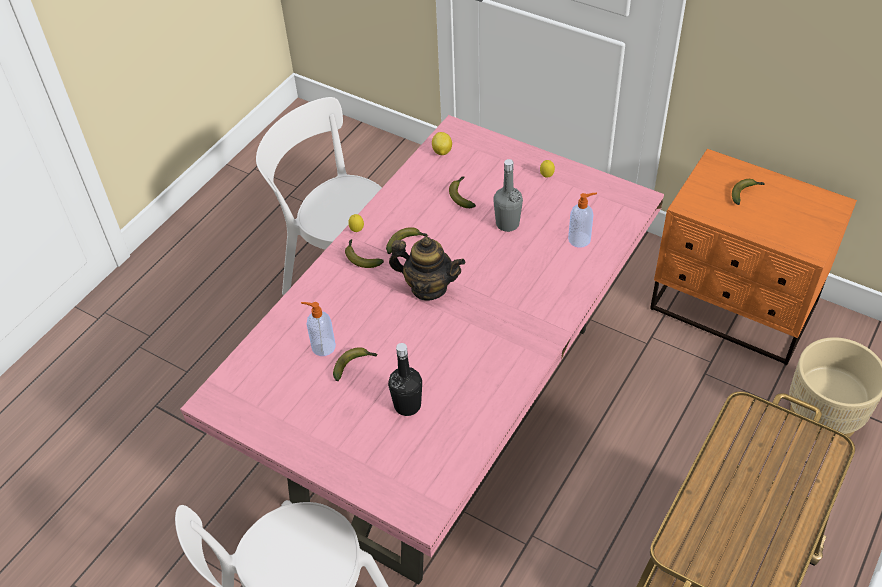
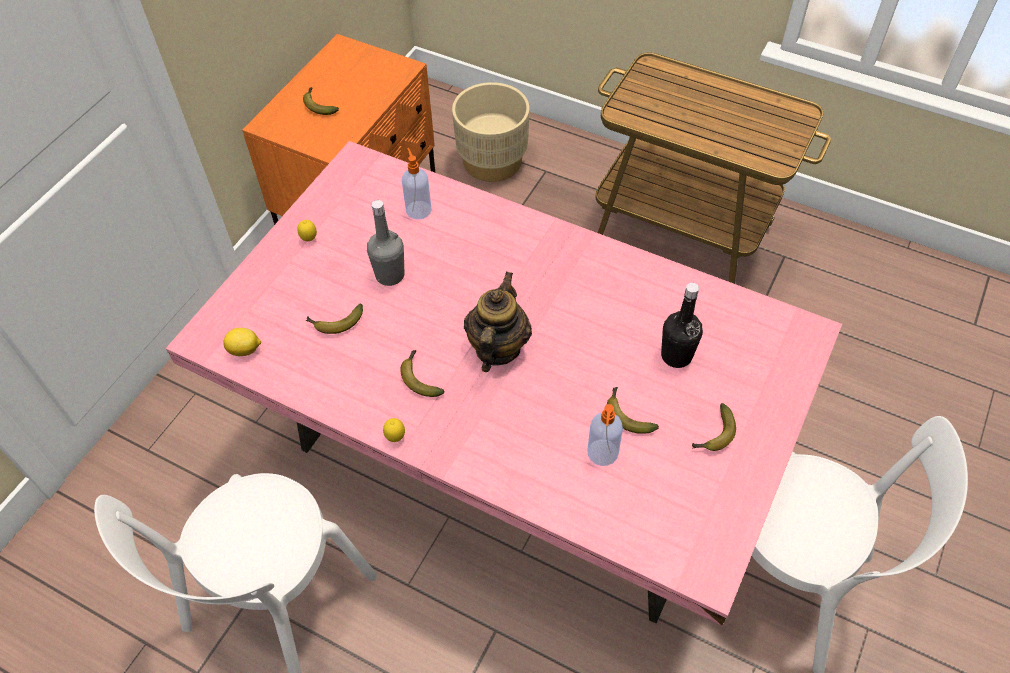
camera: 95 degrees left, 5 degrees up
banana [345,239,384,268] -> banana moved to [692,403,736,451]

